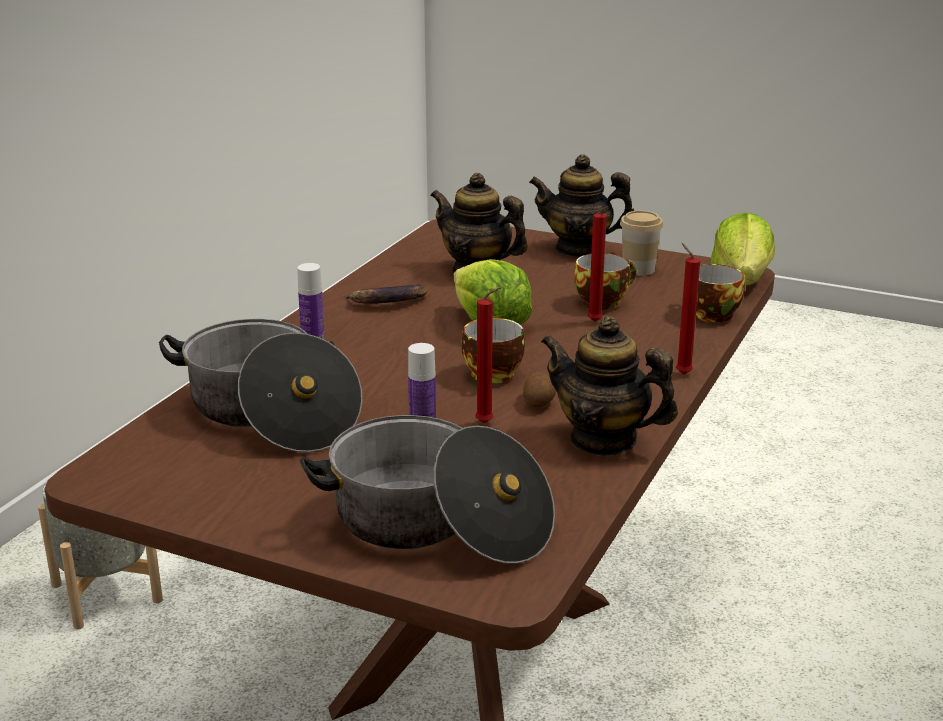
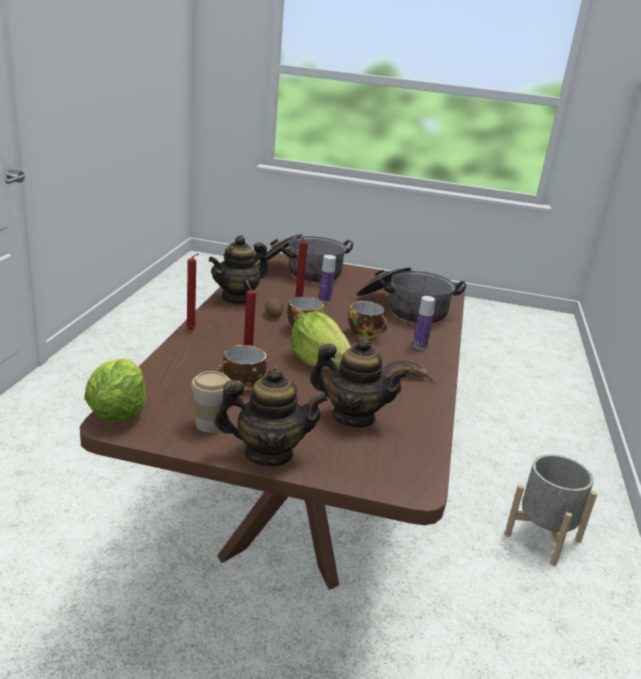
camera: 165 degrees right, 0 degrees up
teapot [541,316,678,456] -> teapot turned 120 degrees clockwise [209,235,268,305]
cup [696,264,745,322] -> cup moved to [348,301,388,339]

